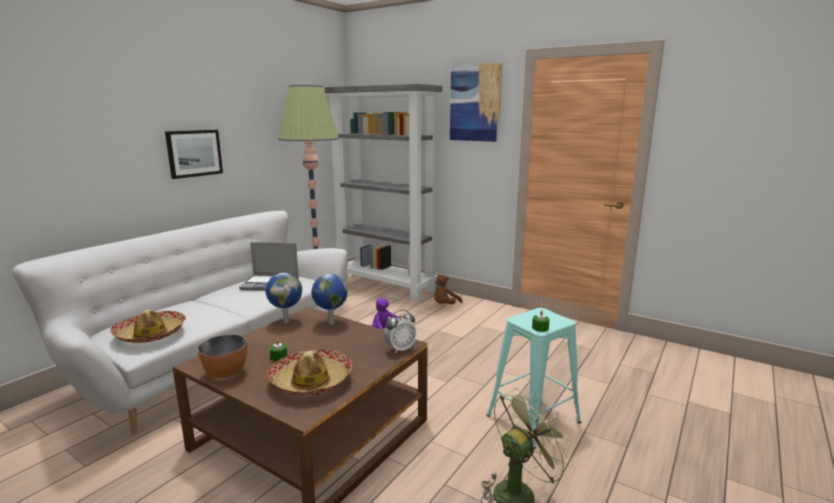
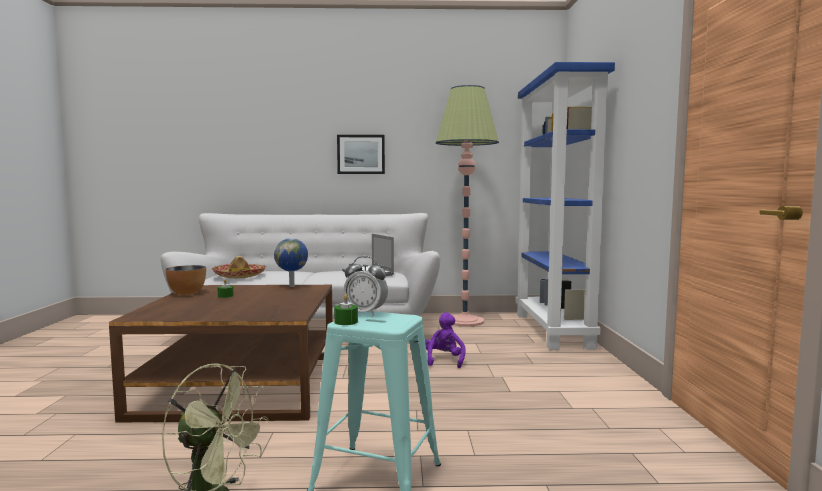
camera: 55 degrees right, 10 degrees down
hat [267,349,352,395] -> none
globe [312,274,348,325] -> none
grey bookcase [325,84,442,301] -> blue bookcase [515,62,615,350]
alarm clock [384,310,417,354] -> alarm clock moved to [343,256,388,316]
brown plush toy [434,275,463,304] -> none
picture [450,63,502,142] -> none

